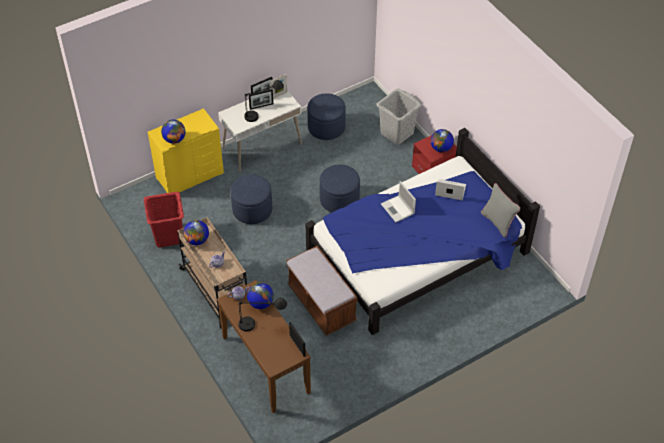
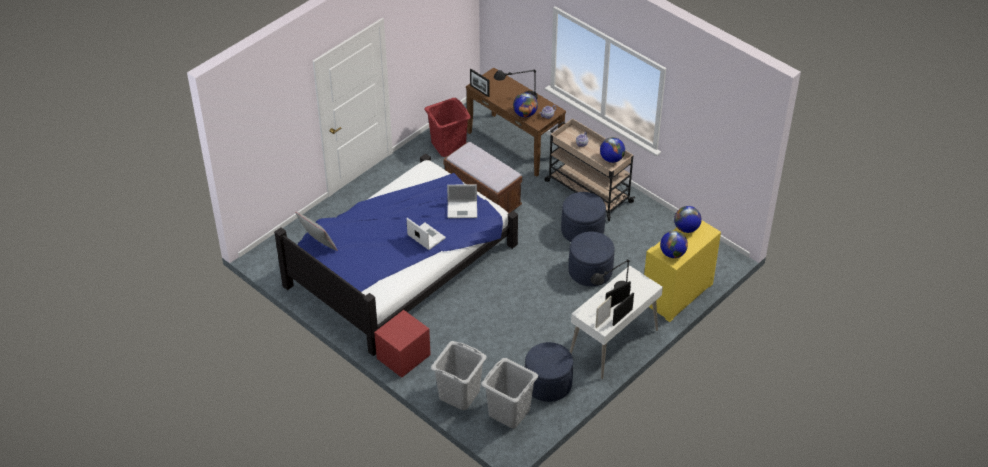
camera: 165 degrees right, 5 degrees down
red laundry basket [144,192,184,248] -> red laundry basket moved to [424,98,471,157]
blue ottoman [320,165,360,213] -> blue ottoman moved to [561,192,606,242]
globe [431,129,454,152] -> globe moved to [660,231,688,258]
laptop [435,179,466,200] -> laptop moved to [447,184,477,218]
none -> grey laundry basket [481,358,538,429]

